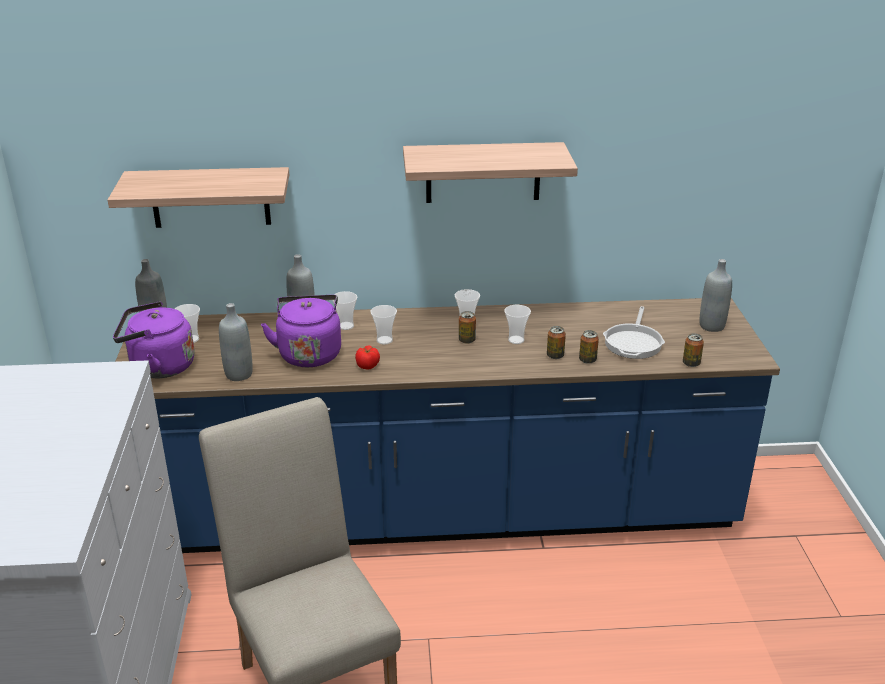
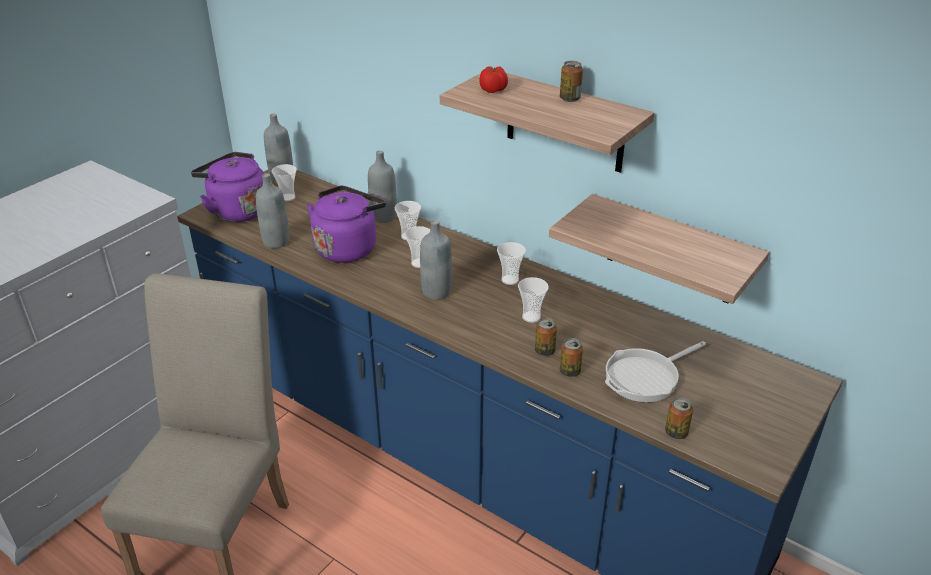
camera: 40 degrees right, 5 degrees up
shelf [108,167,289,228] -> shelf moved to [549,194,769,304]
tomato [355,345,380,370] -> tomato moved to [479,66,508,93]
can [459,311,476,344] -> can moved to [560,61,583,102]
grey bottle [699,259,732,332] -> grey bottle moved to [420,220,452,300]

